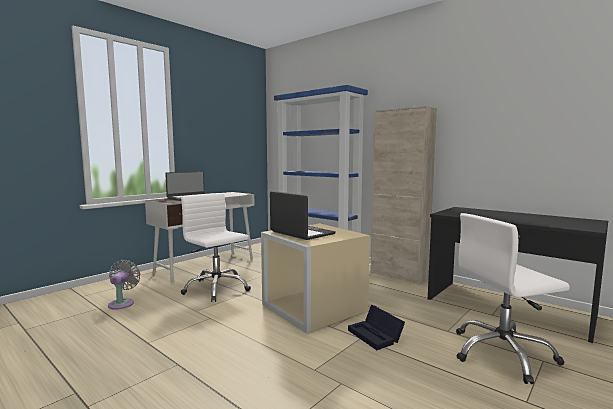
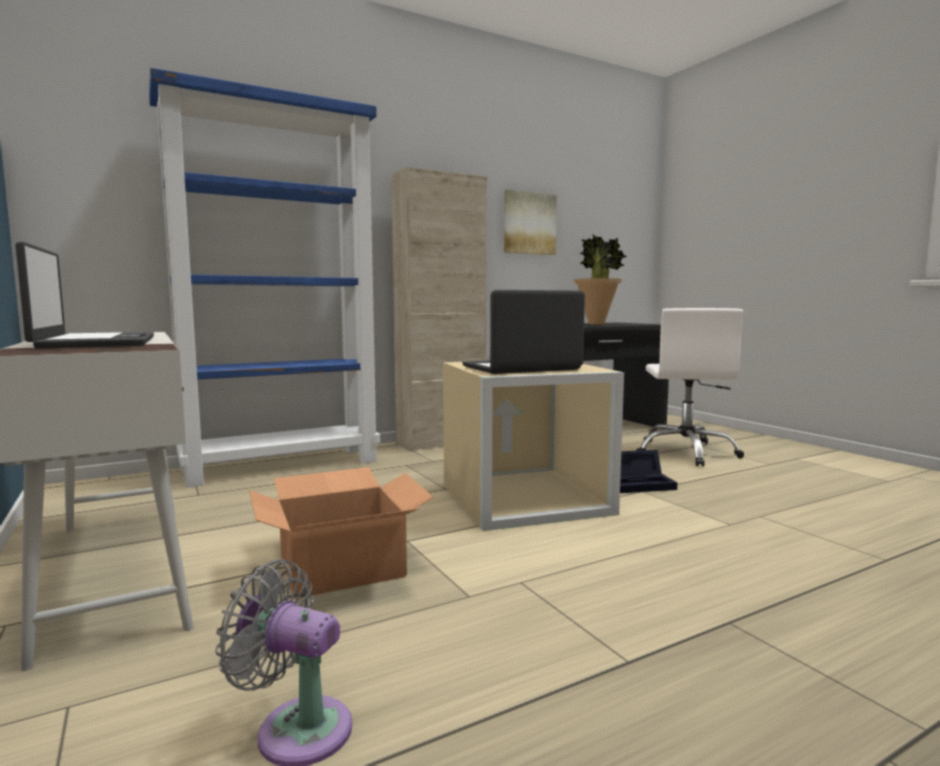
camera: 70 degrees left, 0 degrees up
white office chair [181,193,251,302] -> cardboard box [249,467,434,599]
none -> picture [504,189,557,255]
none -> potted plant [574,234,627,325]

